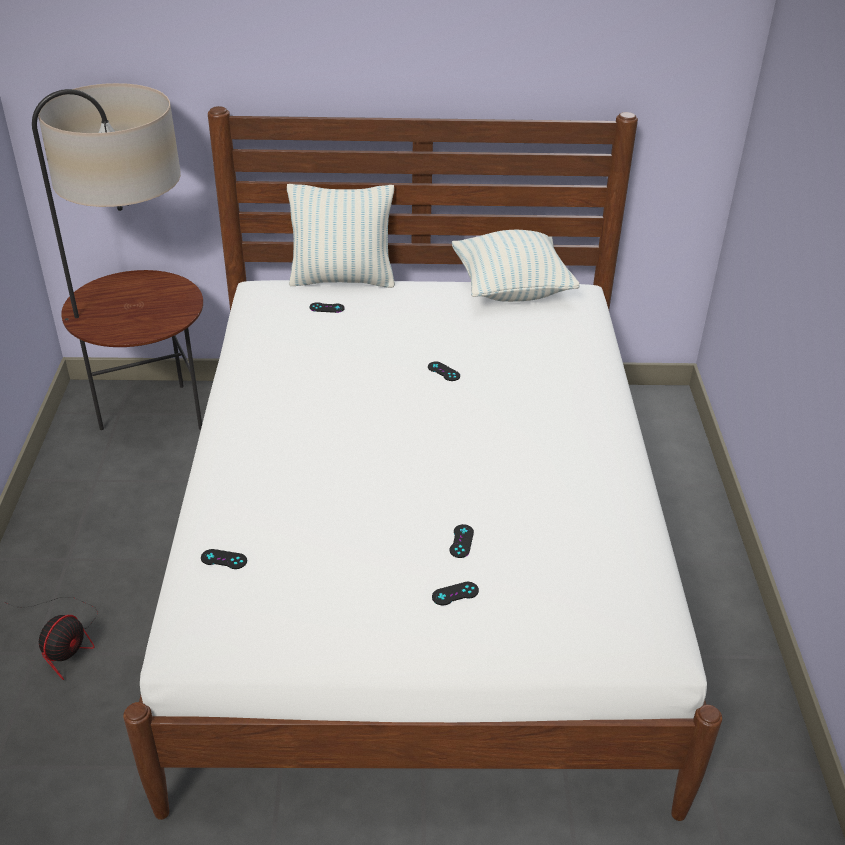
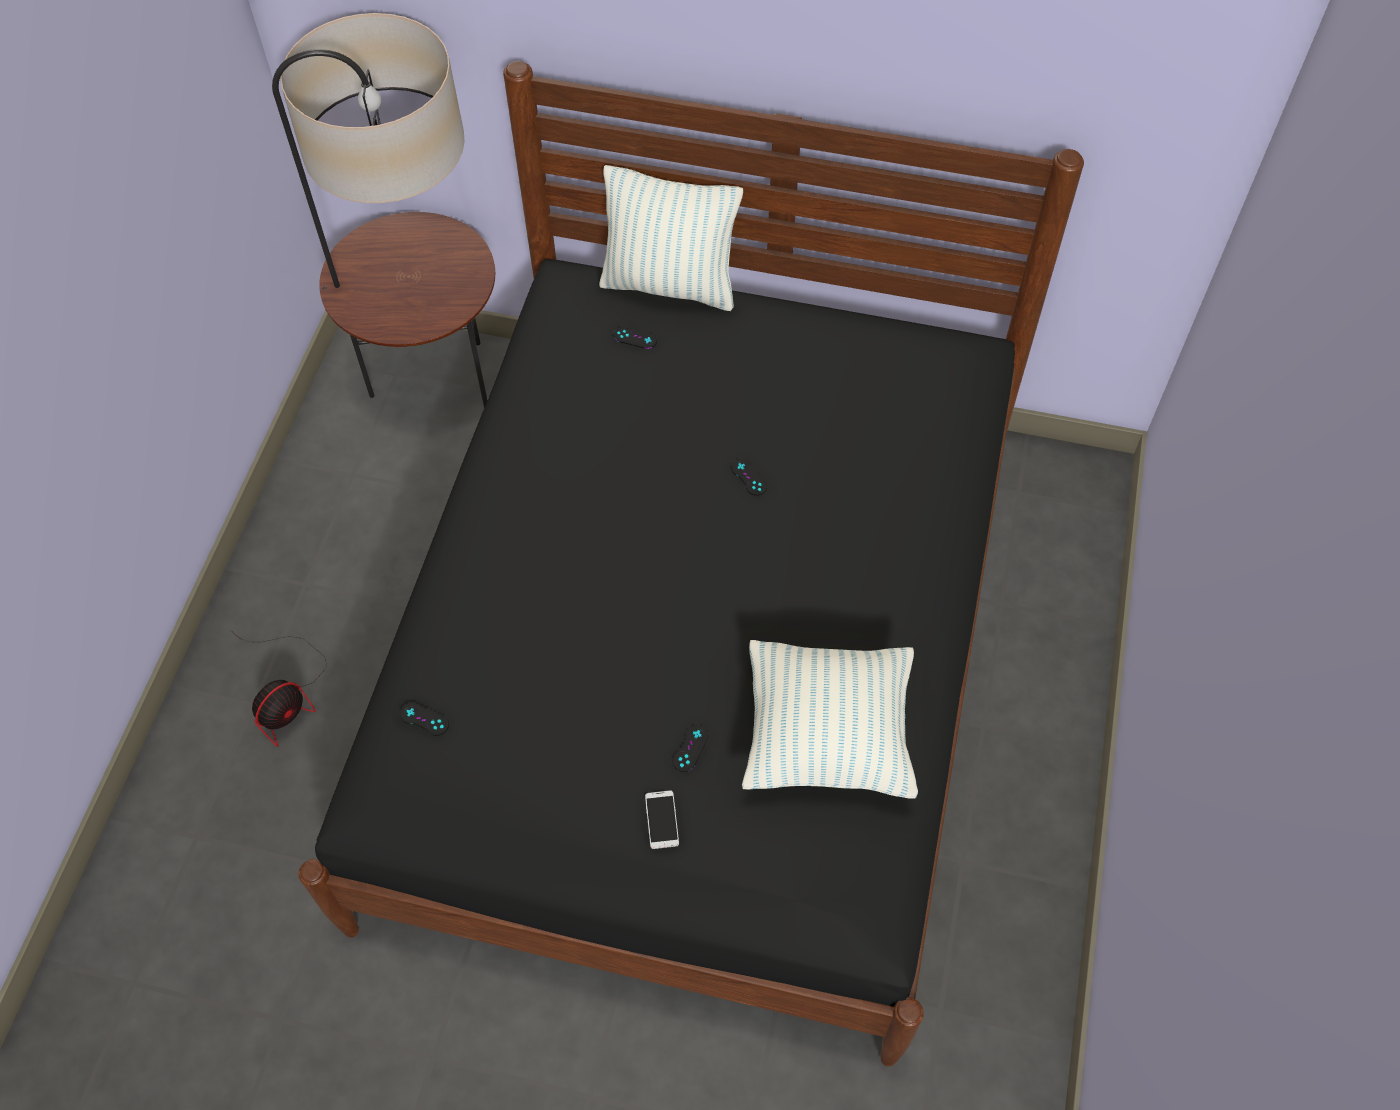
camera: 15 degrees right, 20 degrees up
white bed [123,106,722,821] -> black bed [298,61,1084,1067]
black game controller [432,582,479,606] -> phone [645,790,679,849]
pillow [452,230,580,302] -> pillow moved to [742,640,918,799]

